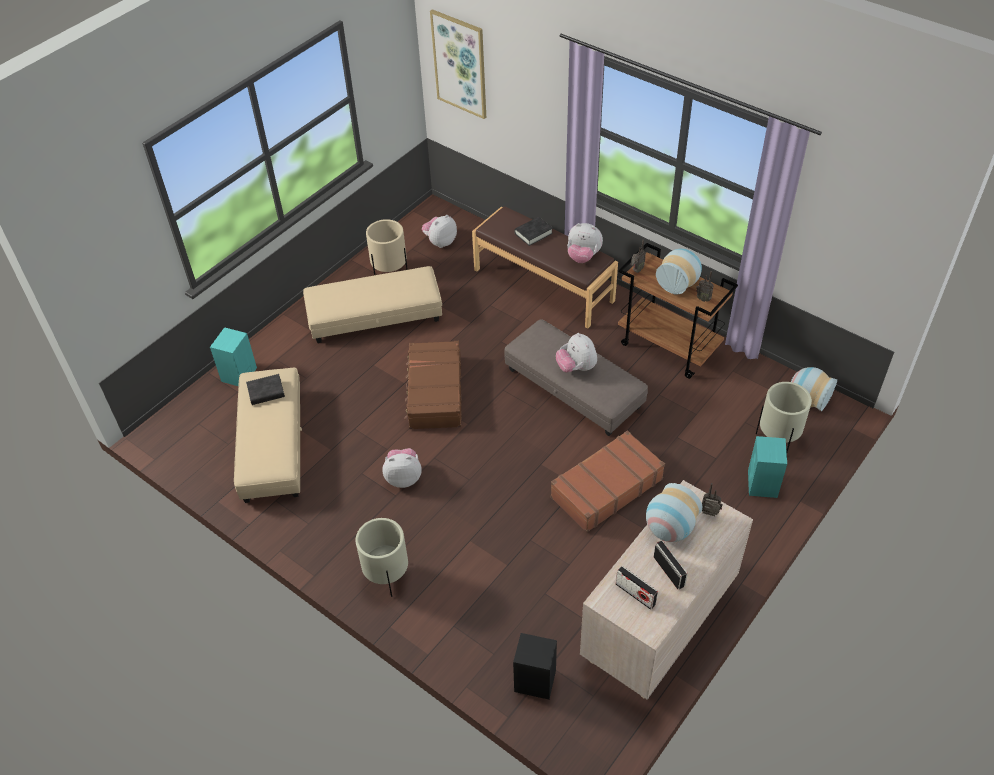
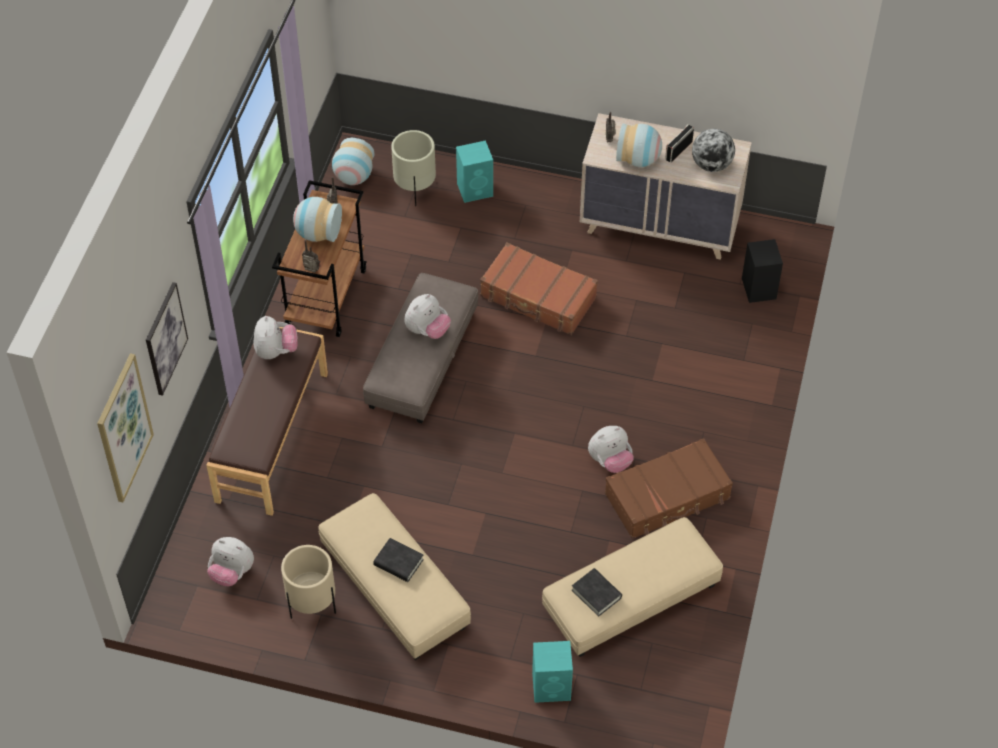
camera: 115 degrees left, 5 degrees up
beige planter [356,518,408,597] -> none
plush toy [382,448,422,488] -> plush toy turned 90 degrees counterclockwise [588,426,634,473]
brown suitcase [405,341,462,429] -> brown suitcase moved to [605,438,733,539]
black book [514,217,553,246] -> black book moved to [373,538,424,582]
radio [616,566,658,610] -> globe [692,129,735,172]
none -> picture [146,282,188,396]

